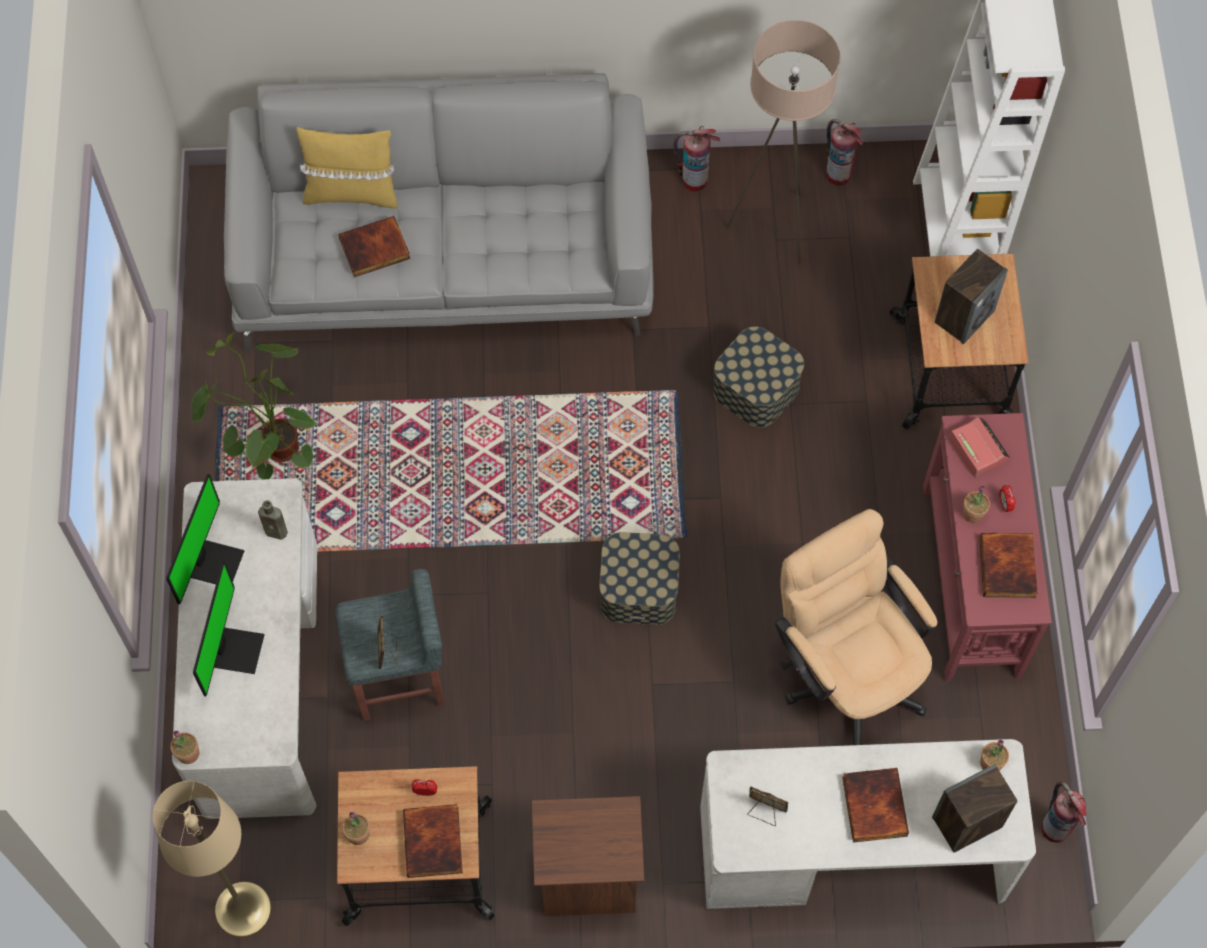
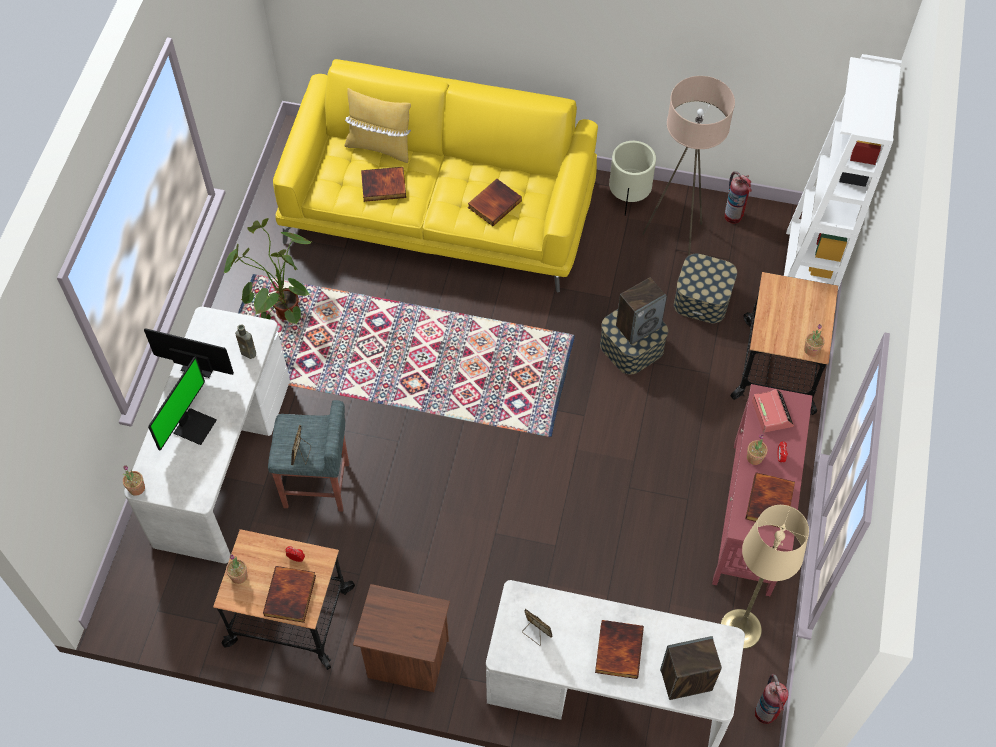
camera: 15 degrees right, 5 degrees down
beige floor lamp [153,781,272,938] -> beige floor lamp moved to [720,505,809,649]
monitor [166,474,245,605] -> monitor turned 105 degrees counterclockwise [144,328,234,378]
grey sofa [224,73,654,354] -> yellow sofa [273,59,598,293]
storage box [599,532,680,625] -> storage box moved to [674,253,737,323]
fire extinguisher [674,126,720,192] -> beige planter [609,141,656,216]
beige office chair [775,509,937,745] -> none
speaker [935,249,1008,344] -> speaker moved to [616,277,667,345]
potted plant [980,740,1009,771] -> potted plant moved to [804,324,825,356]
none -> book [468,179,522,226]

